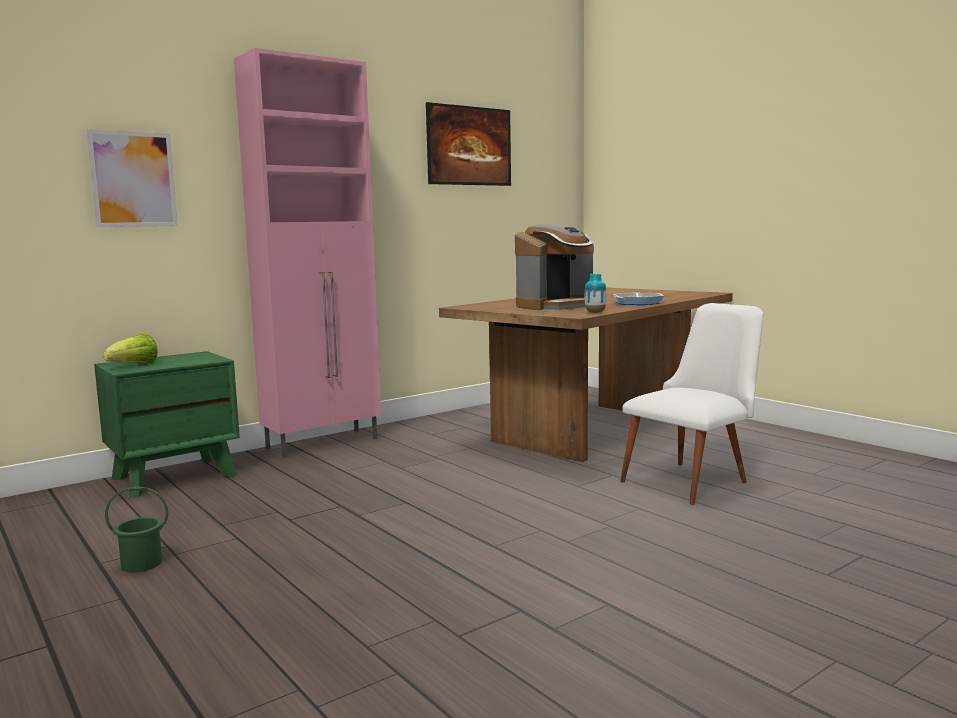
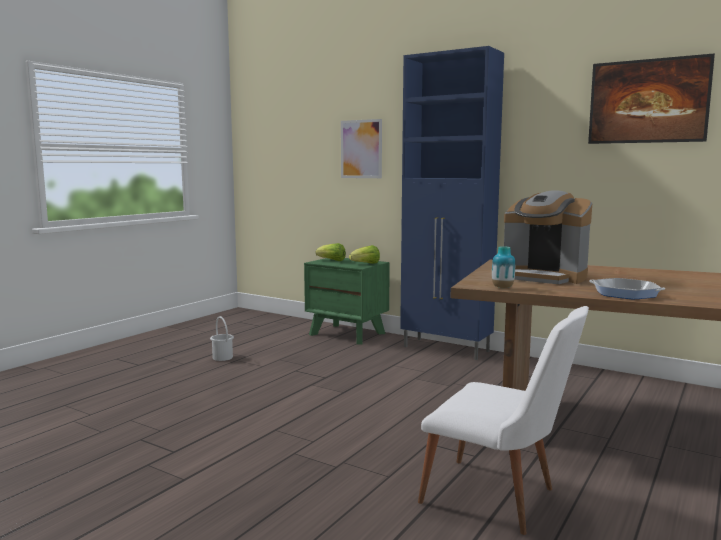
camera: 70 degrees right, 0 degrees up
green bucket [105,486,168,572] -> white bucket [210,316,234,361]
pink cabinet [234,48,381,458] -> blue cabinet [400,46,504,360]
none -> lettuce [349,245,380,264]

